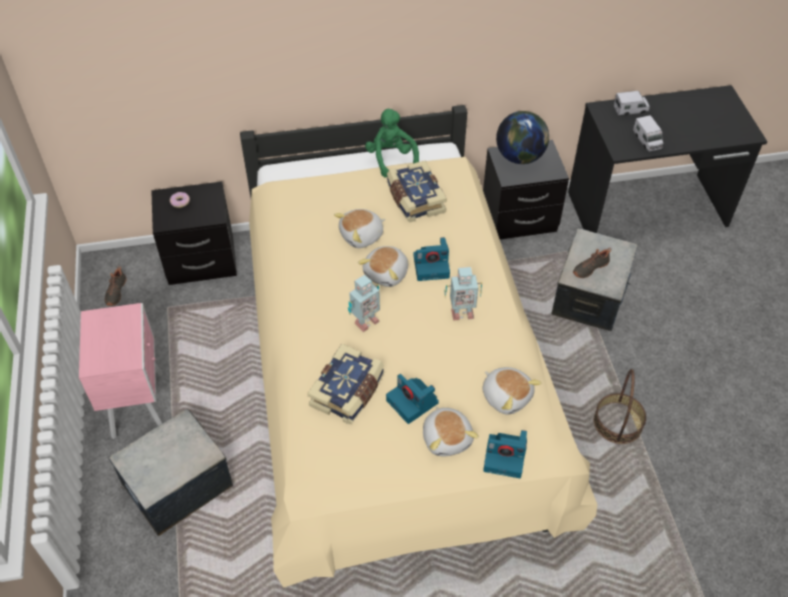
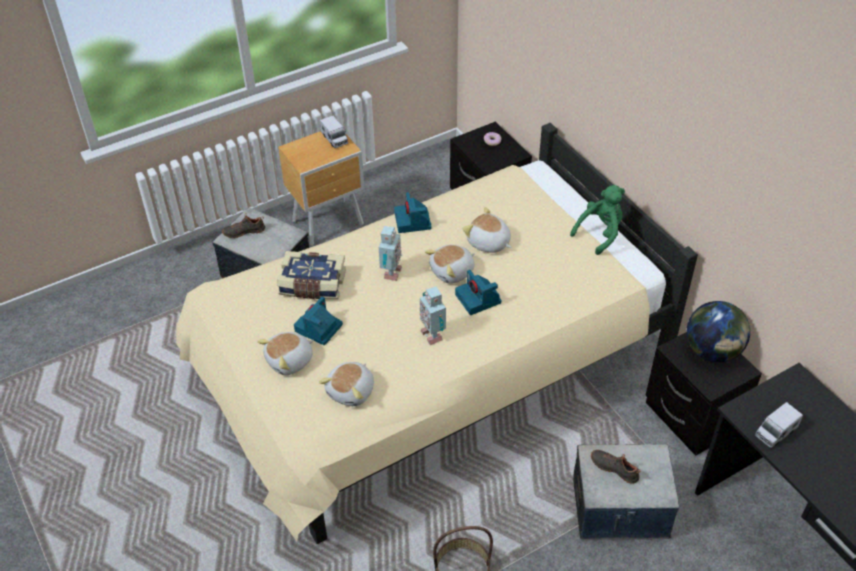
camera: 70 degrees right, 5 degrees down
pink nightstand [79,303,163,439] -> brown nightstand [278,131,364,246]
black shoe [105,266,127,306] -> black shoe moved to [222,213,265,238]
toy robot [348,274,380,332] -> toy robot turned 105 degrees counterclockwise [379,226,402,281]
plush toy [358,246,408,287] -> plush toy turned 45 degrees counterclockwise [425,245,475,284]
book [387,160,447,222] -> none
camera [483,430,527,478] -> camera moved to [394,192,431,233]
toy truck [614,91,650,116] -> toy truck moved to [320,116,348,148]

